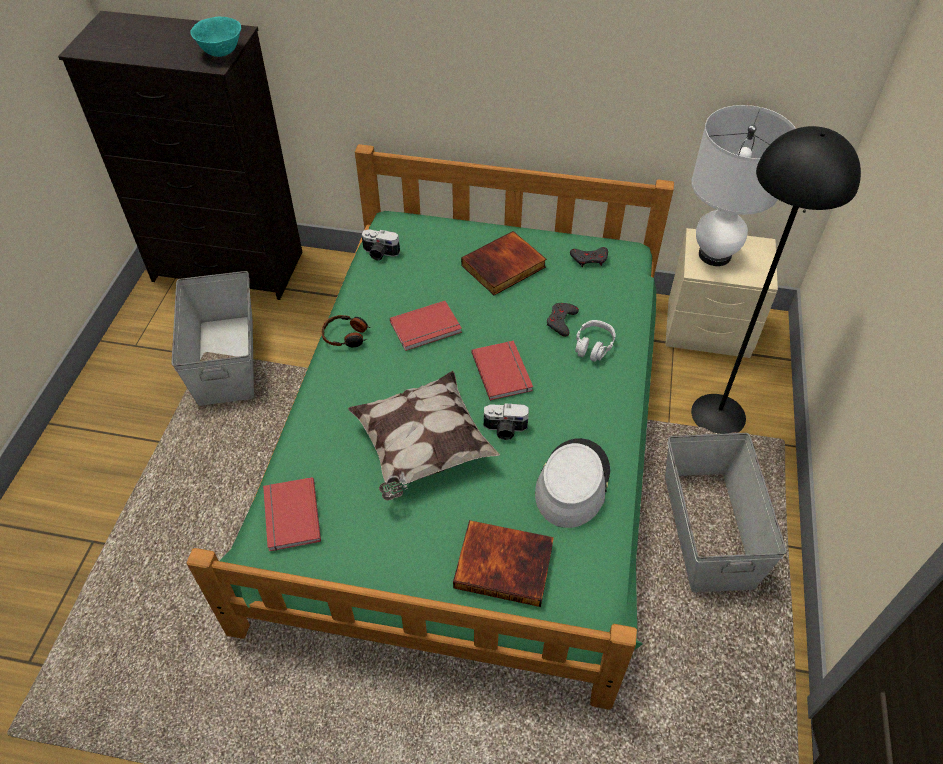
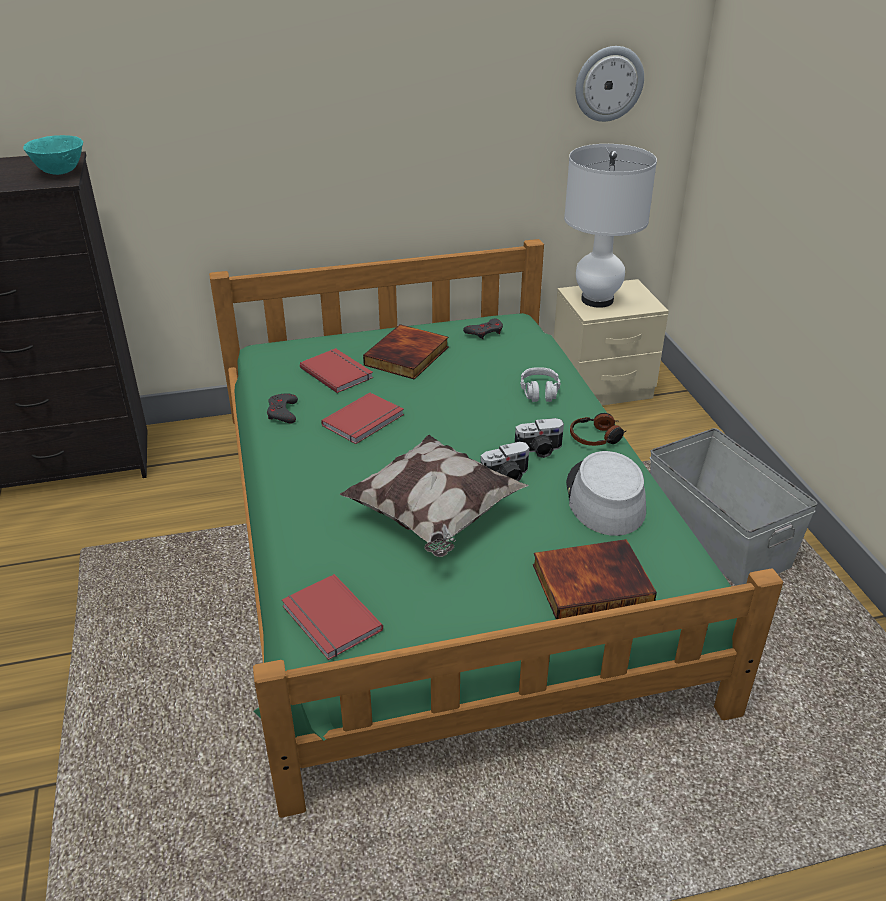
camera: 25 degrees left, 15 degrees down
grey storage box [171,271,254,406] -> none
headphones [321,315,370,347] -> headphones moved to [570,413,626,446]
camera [361,229,400,260] -> camera moved to [515,418,564,458]
red book [471,341,533,401] -> red book moved to [300,348,373,393]
grey game controller [547,303,579,337] -> grey game controller moved to [267,393,298,423]
black floor lamp [691,126,861,434] -> none
none -> wall clock [575,46,644,122]

